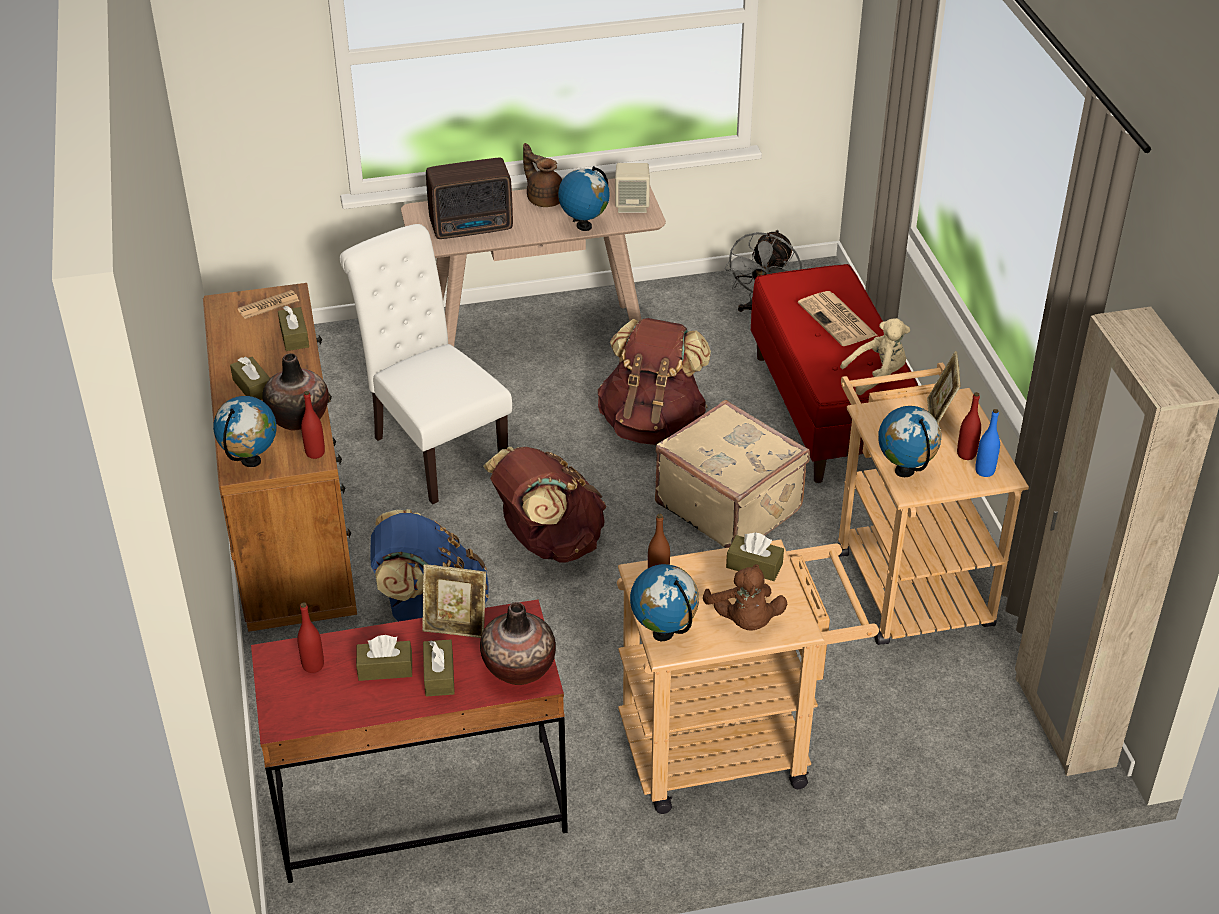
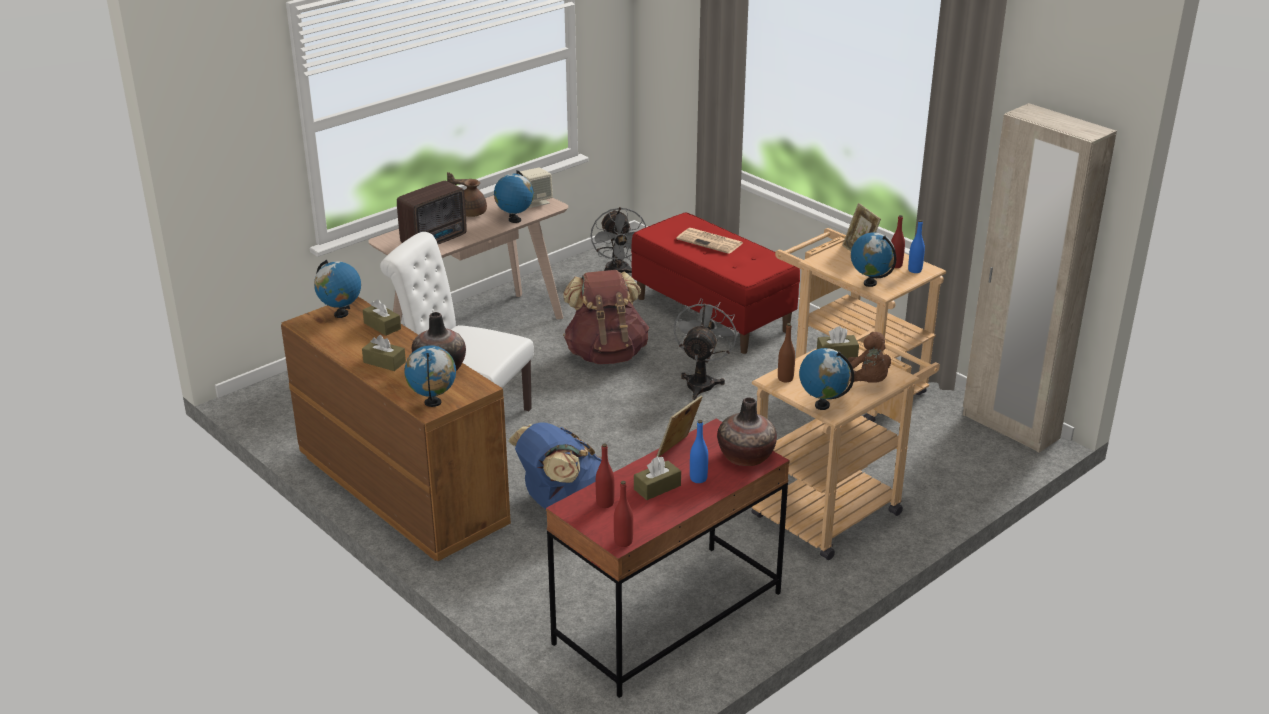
camera: 30 degrees left, 10 degrees down
newspaper [238,290,299,319] -> globe [314,260,361,318]
red bottle [301,391,325,459] -> red bottle moved to [614,481,633,547]
picture frame [422,564,486,638] -> picture frame turned 150 degrees clockwise [657,395,703,457]
brown tissue box [423,640,455,697] -> blue bottle [690,420,708,483]
brown backpack [483,447,607,563] -> none
beige suitcase [655,400,810,548] -> grey fan [673,298,739,400]
beige plush toy [840,318,910,395] -> none

